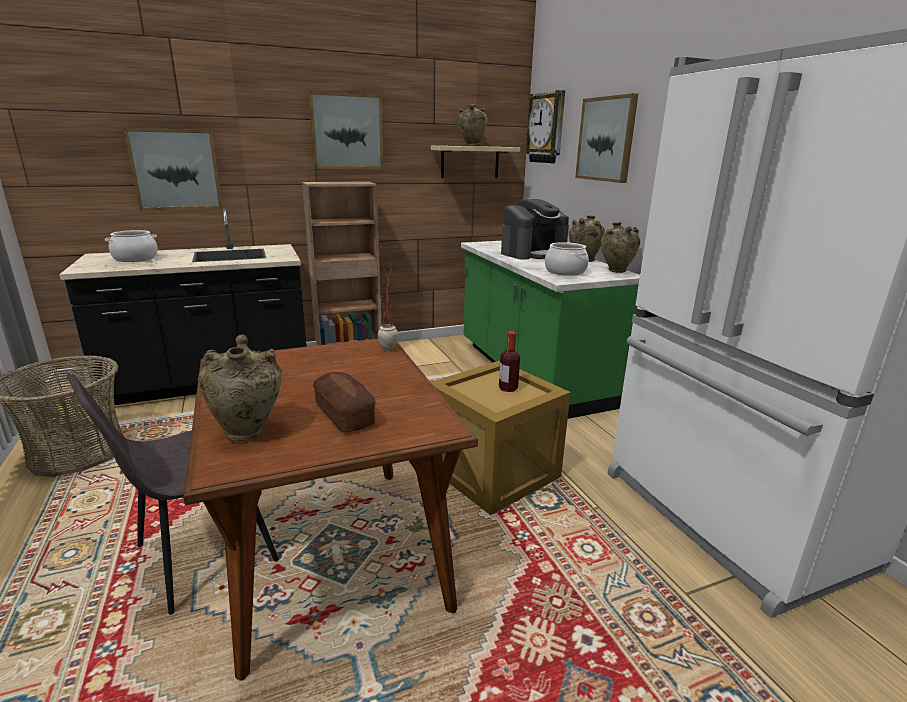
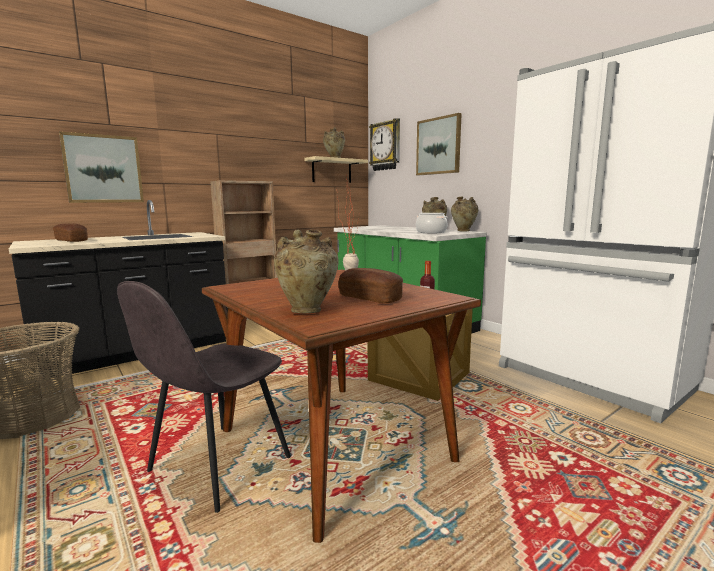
camera: 15 degrees left, 10 degrees down
cooking pot [105,230,158,262] -> bread [53,223,88,242]
picture [309,91,384,169] -> none
coffee machine [501,199,569,260] -> none

